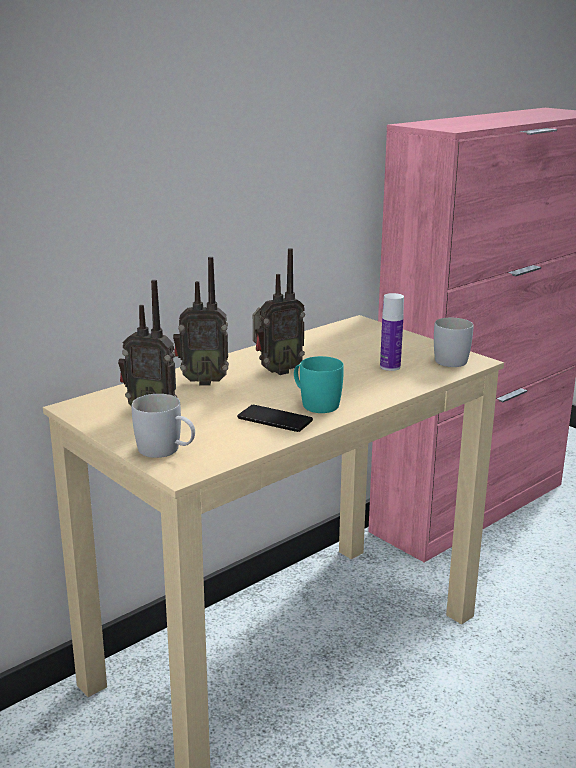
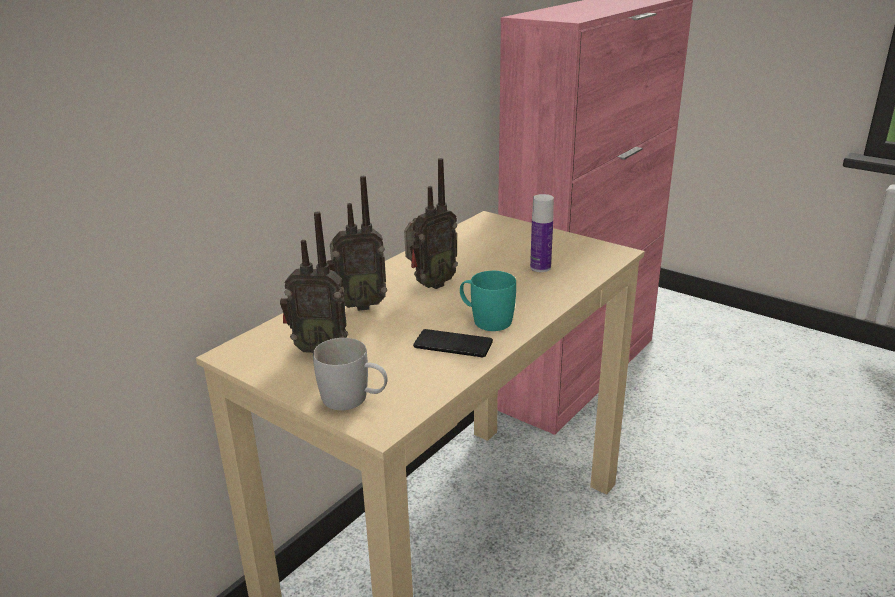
camera: 10 degrees left, 5 degrees up
white mug [434,318,473,367] -> none

